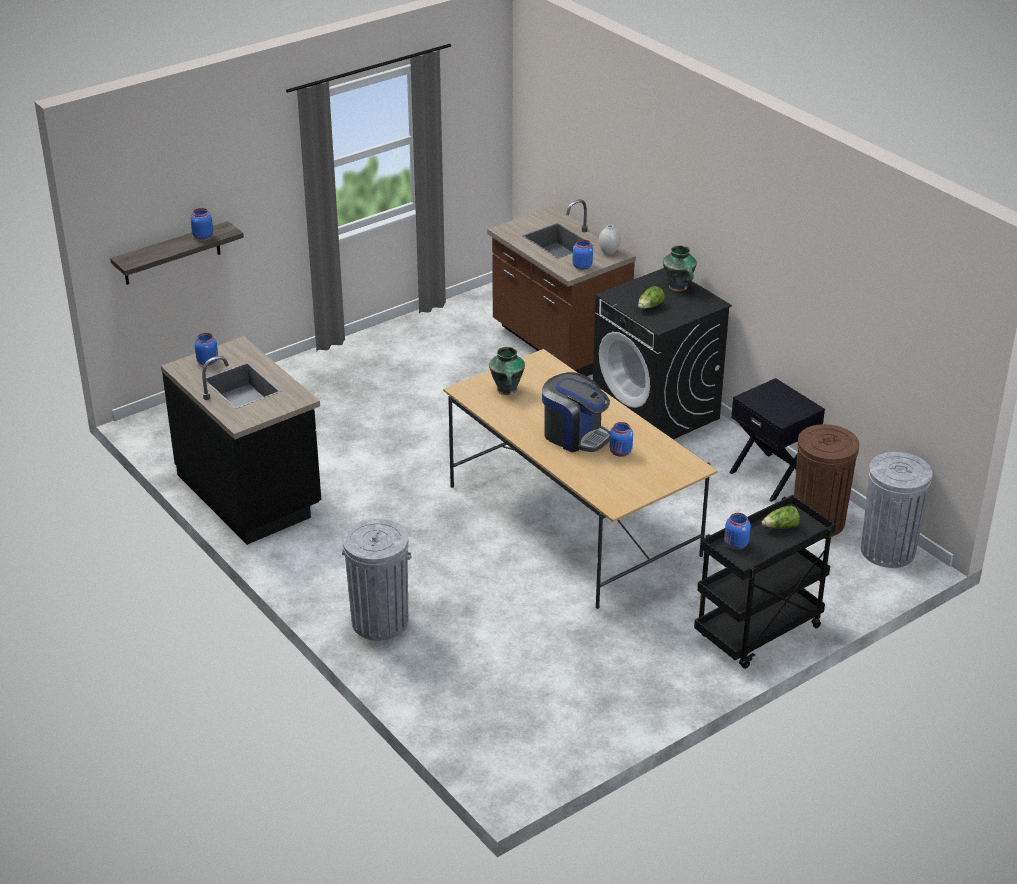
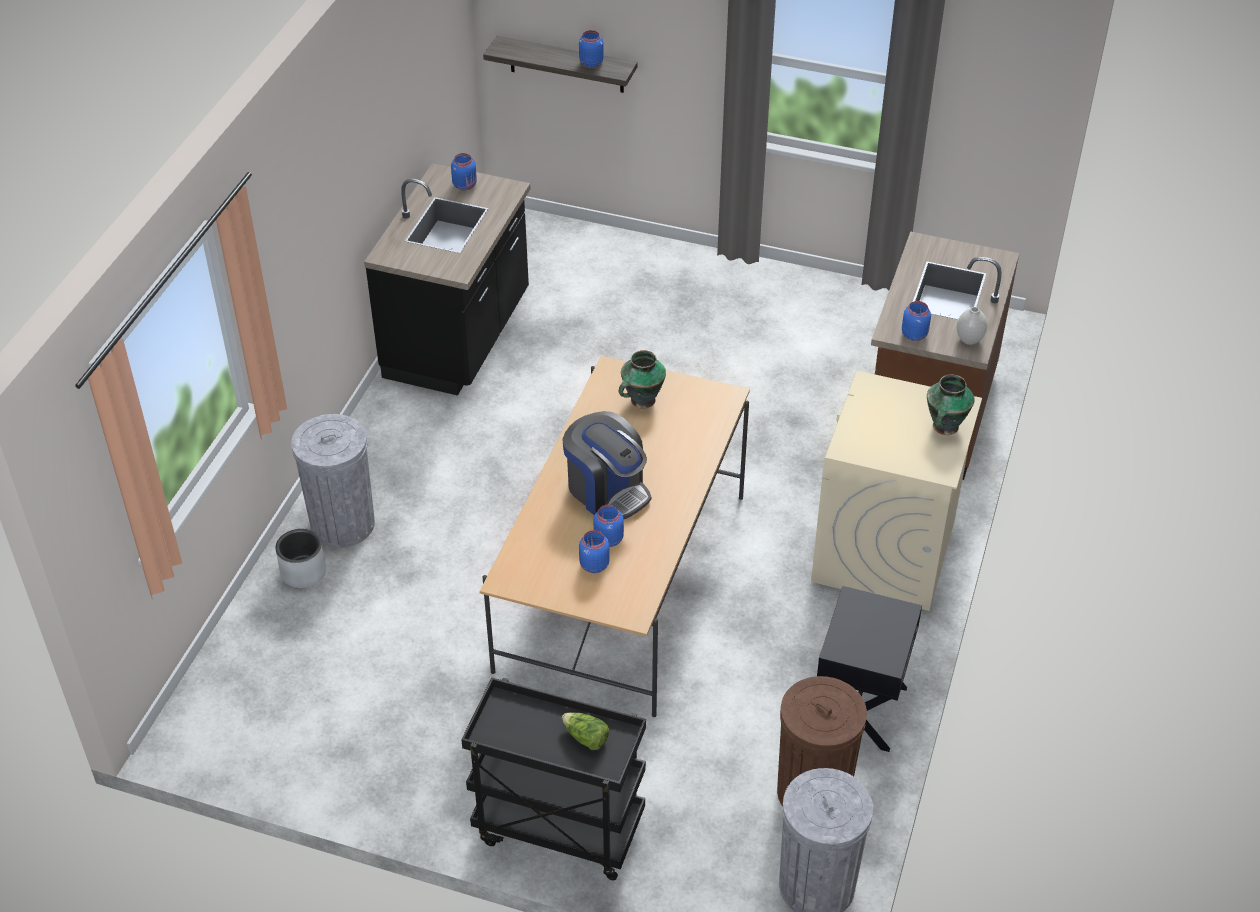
camera: 55 degrees right, 10 degrees up
coffee machine [542,372,610,453] -> coffee machine turned 45 degrees counterclockwise [562,411,651,519]
black washing machine [593,268,732,439] -> beige washing machine [811,371,982,611]
lettuce [638,286,665,309] -> none
blue jar [724,513,751,550] -> blue jar moved to [579,530,610,573]
none -> grey planter [275,529,326,588]

